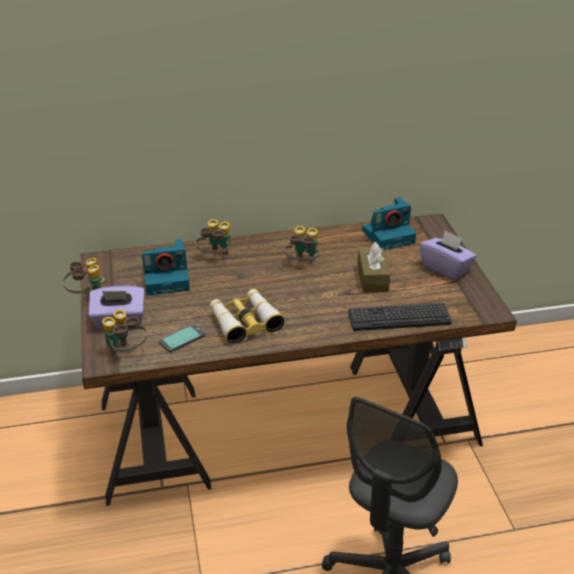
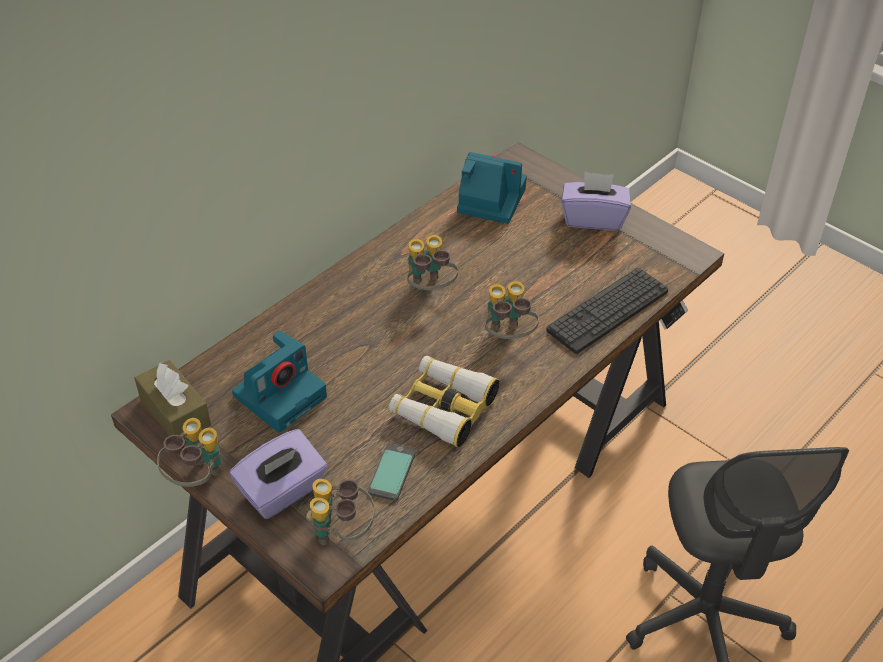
camera: 35 degrees left, 10 degrees up
binoculars [195,219,230,255] -> binoculars moved to [485,281,539,339]
brown tissue box [357,242,390,293] -> brown tissue box moved to [134,360,211,439]
camera [362,197,416,250] -> camera turned 105 degrees counterclockwise [457,152,527,224]

